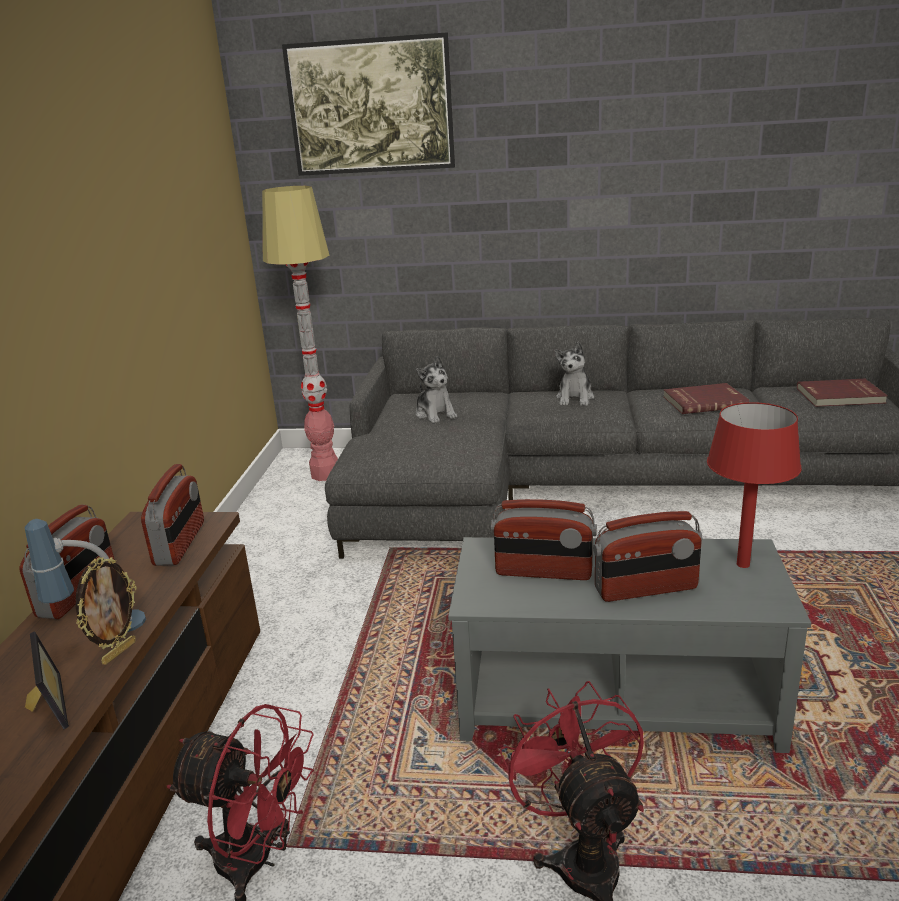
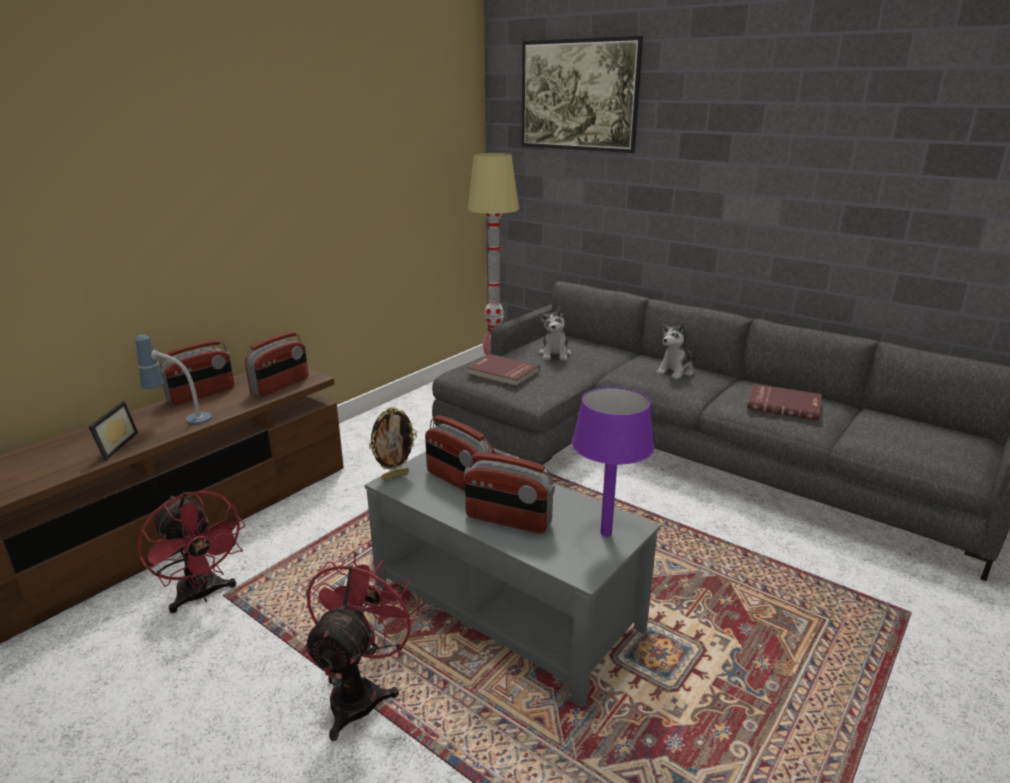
camera: 30 degrees right, 0 degrees up
picture frame [76,557,137,665] -> picture frame moved to [369,407,417,480]
red table lamp [707,402,801,568] -> purple table lamp [572,387,654,537]
red book [797,379,888,407] -> red book moved to [466,354,540,387]

